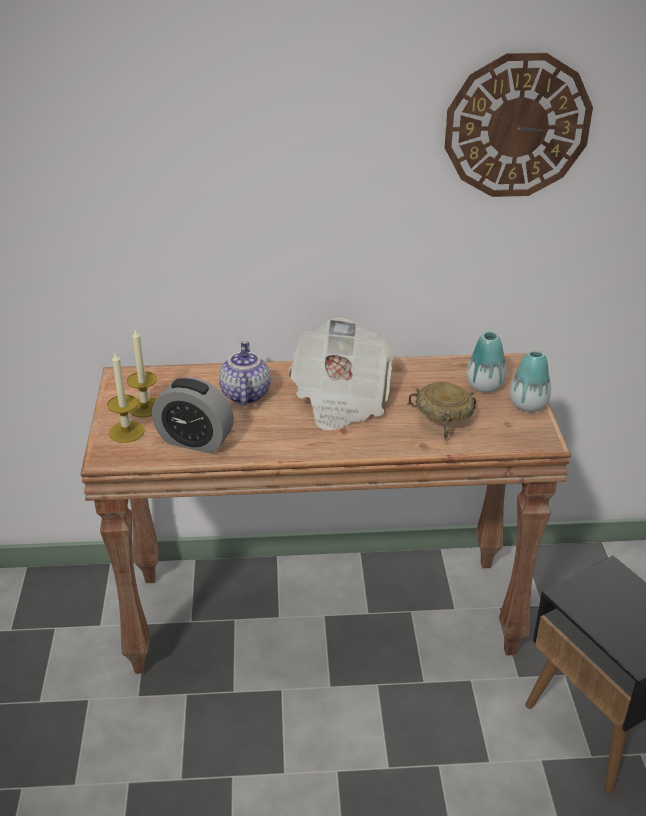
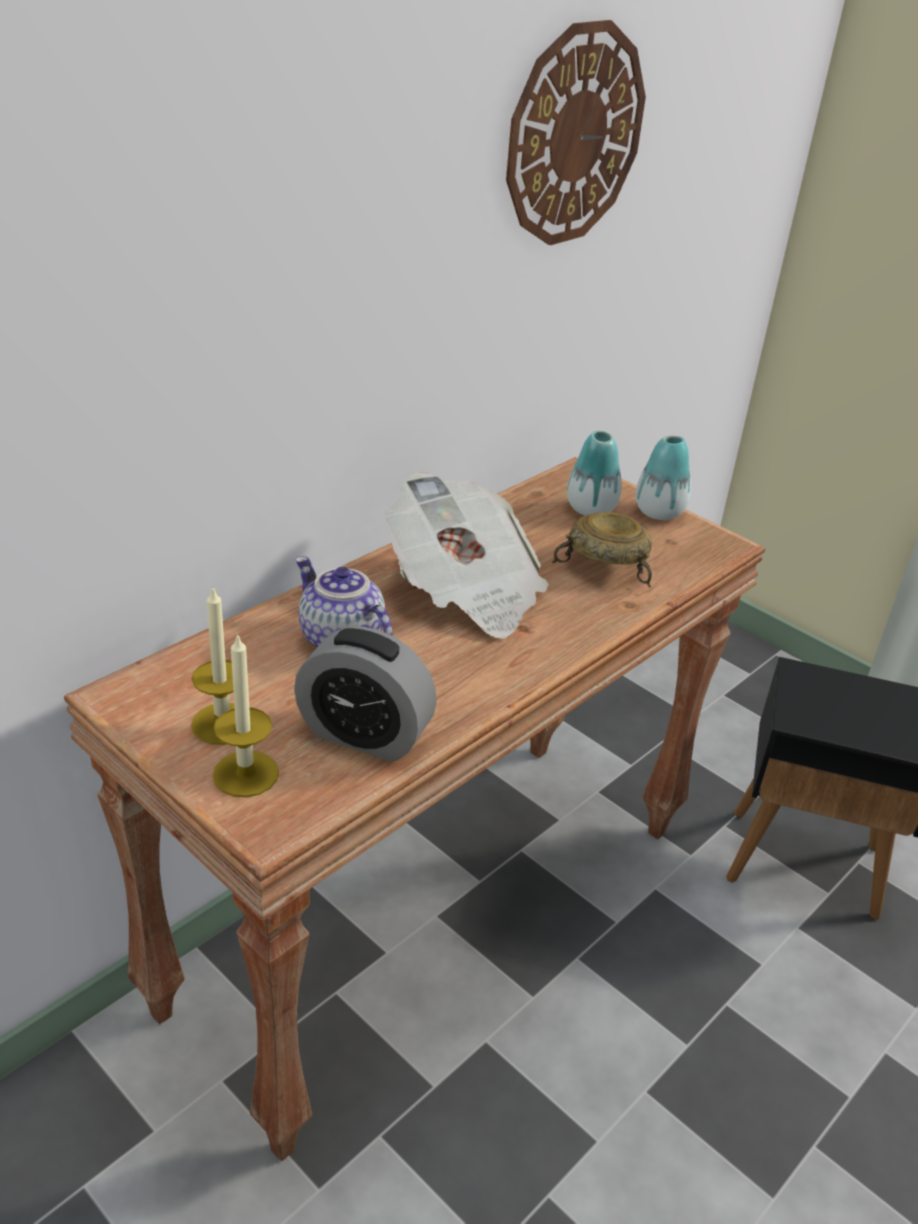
camera: 45 degrees left, 0 degrees up
alarm clock [152,377,234,454] -> alarm clock turned 45 degrees clockwise [294,626,437,762]

